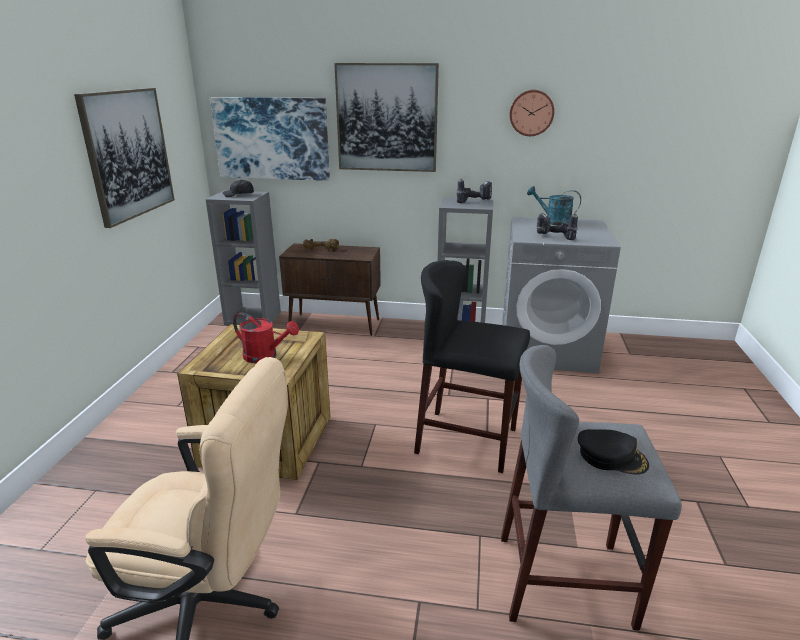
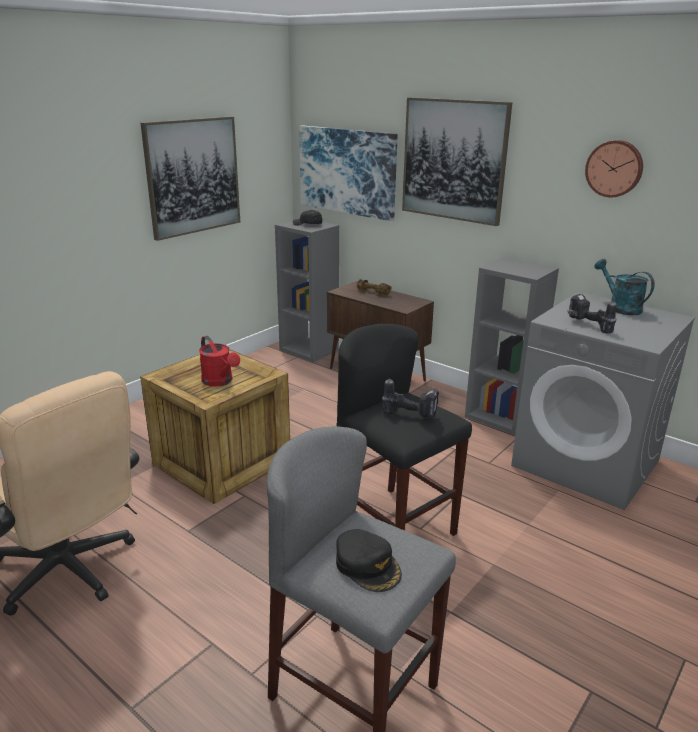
camera: 30 degrees right, 0 degrees up
power drill [456,179,492,203] -> power drill moved to [382,378,439,419]

